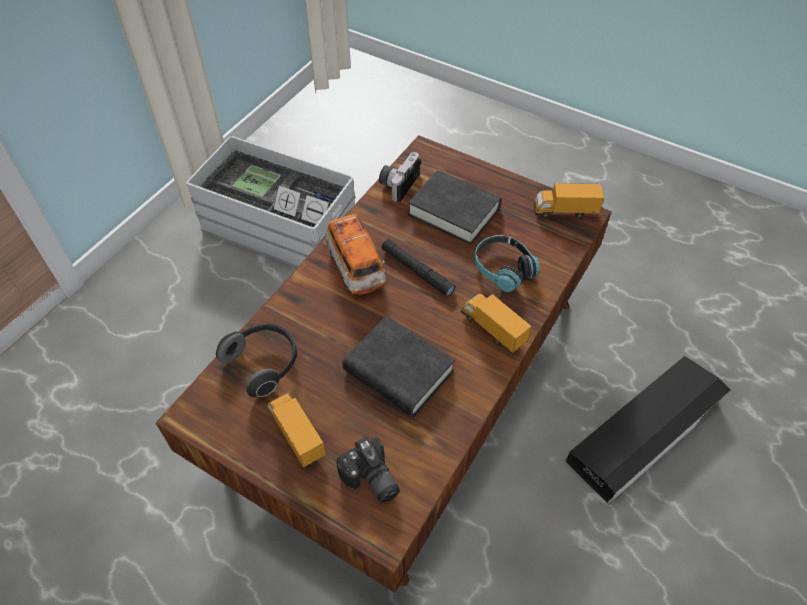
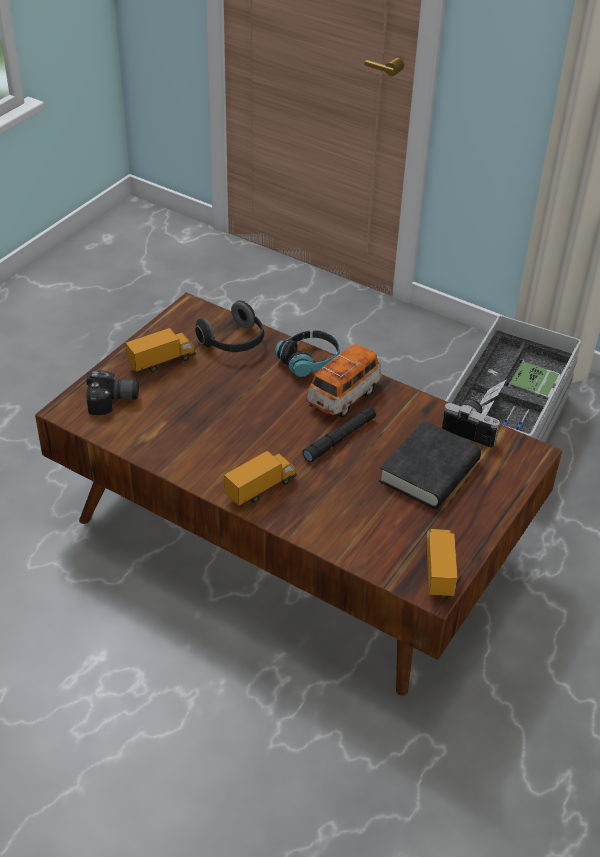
camera: 90 degrees right, 10 degrees down
toy car [326,214,387,295] -> toy car turned 150 degrees clockwise [307,344,382,418]
camera [336,436,400,503] -> camera turned 150 degrees counterclockwise [86,370,139,415]
black book [342,316,455,417] -> none
headphones [474,235,540,292] -> headphones moved to [275,330,340,377]
black storage box [566,356,731,505] -> none

